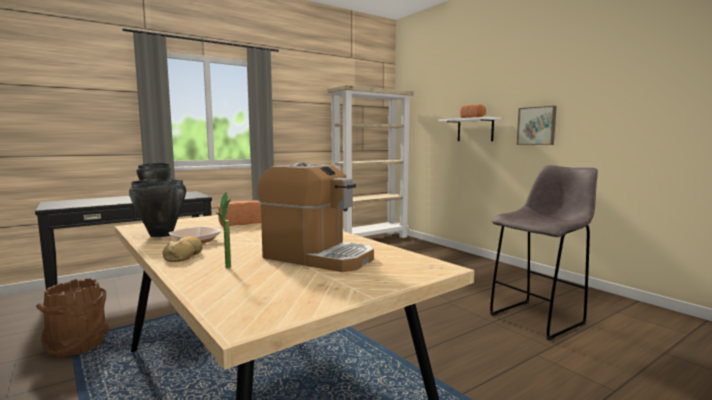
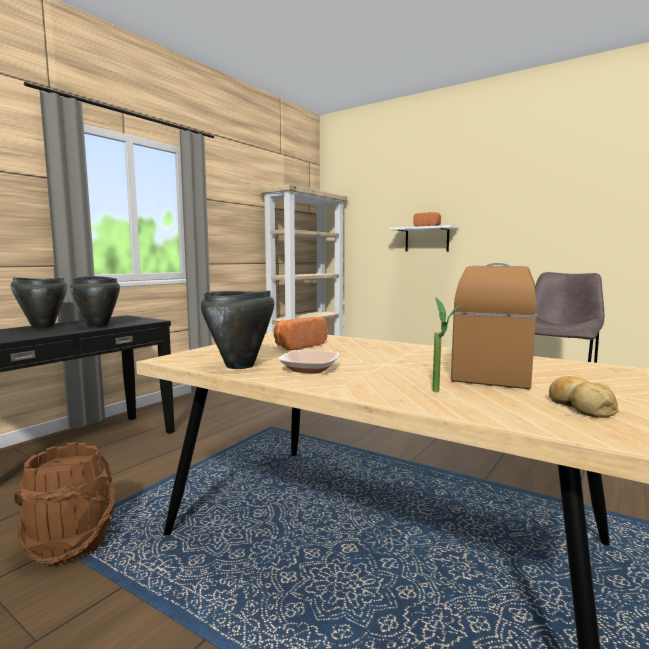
camera: 20 degrees left, 0 degrees up
bread [162,236,202,262] -> bread moved to [549,376,619,418]
coffee machine [258,163,374,272] -> coffee machine turned 75 degrees counterclockwise [451,263,537,389]
picture [517,106,557,145] -> none
none -> black cooking pot [11,277,67,329]

